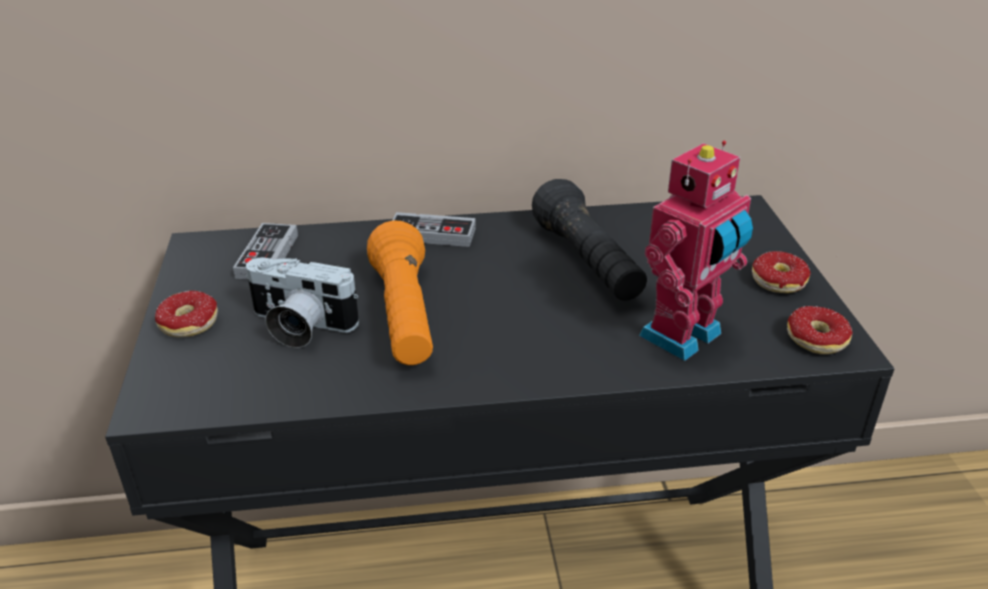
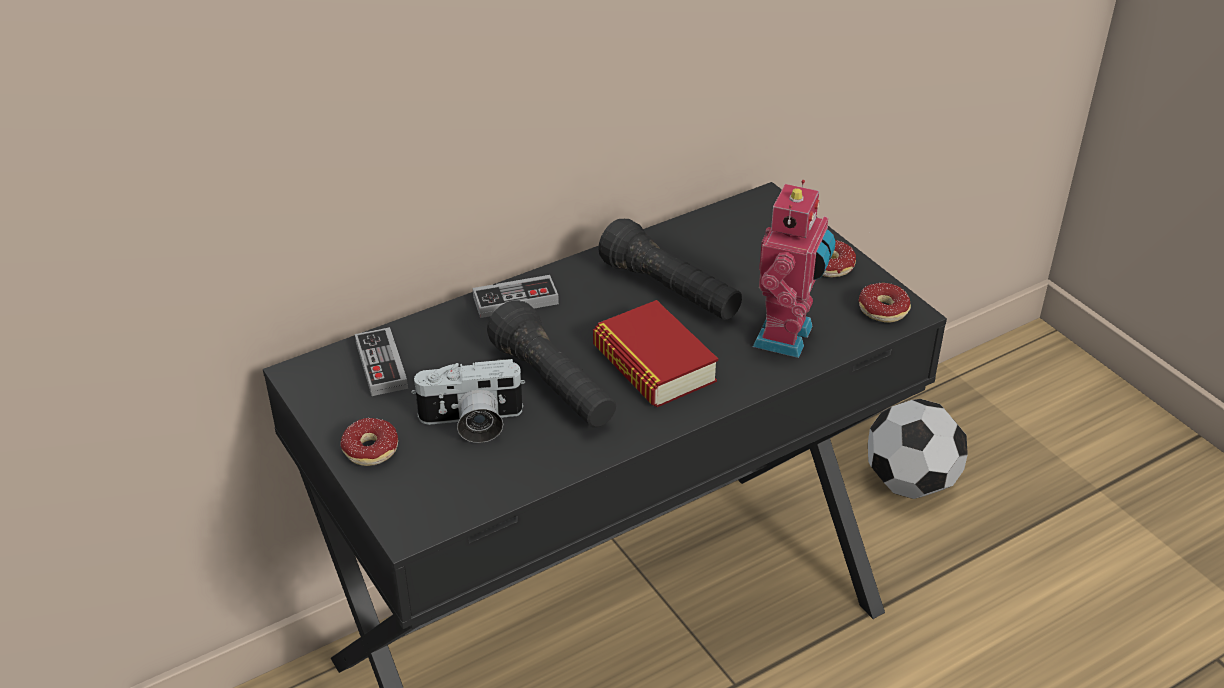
camera: 25 degrees left, 5 degrees up
orange flashlight [367,220,433,365] -> black flashlight [487,300,616,428]
none -> book [593,300,718,407]
none -> football [868,399,968,499]

